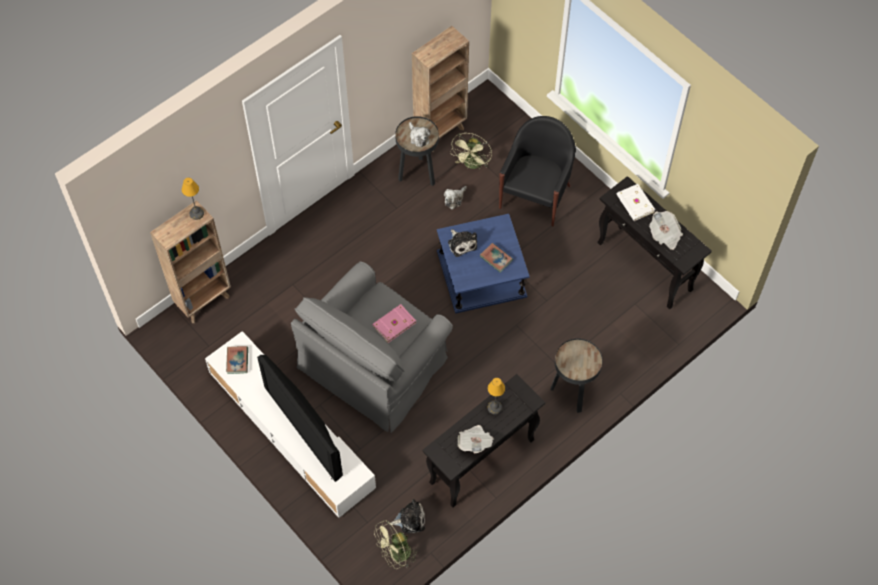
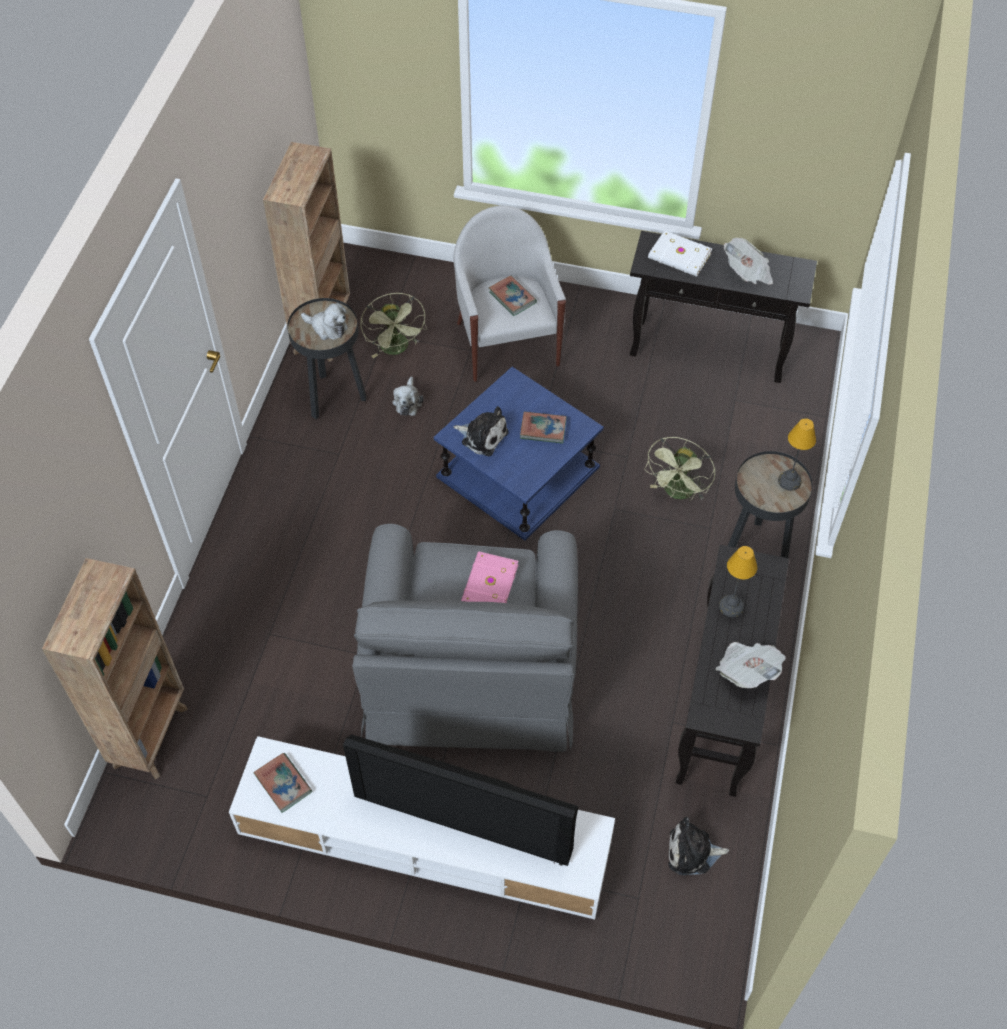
camera: 35 degrees left, 5 degrees down
table lamp [182,177,204,220] -> table lamp moved to [778,418,816,491]
green fan [374,520,418,569] -> green fan moved to [644,437,715,501]
plush toy [390,499,425,533] -> plush toy turned 135 degrees counterclockwise [669,817,729,875]
black armchair [499,116,576,226] -> white armchair [453,206,566,382]
none -> book [489,276,537,316]

